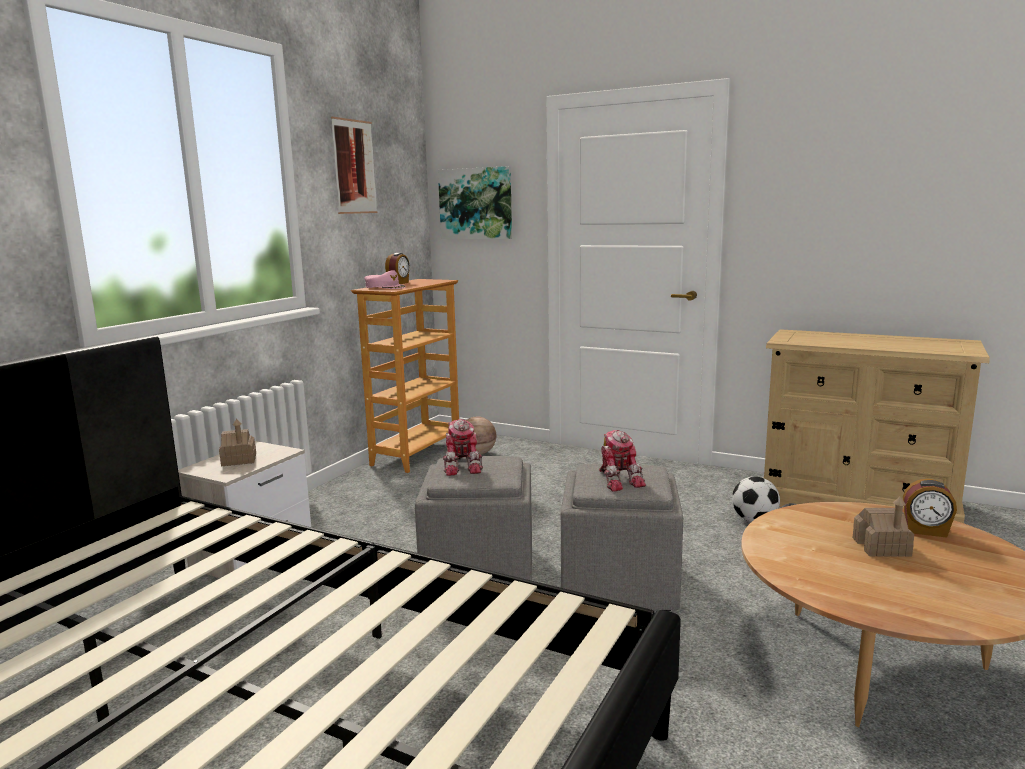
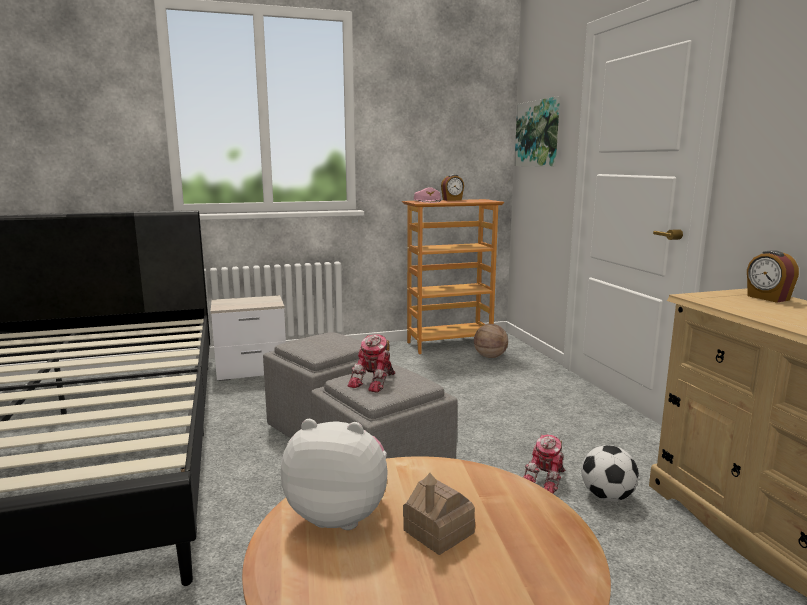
camera: 45 degrees right, 0 degrees up
toy house [219,419,256,466] -> none
picture [331,117,377,214] -> none
toy robot [443,419,483,476] -> toy robot moved to [523,435,565,494]
alarm clock [903,479,957,538] -> alarm clock moved to [747,250,799,303]
none -> plush toy [281,419,388,530]

